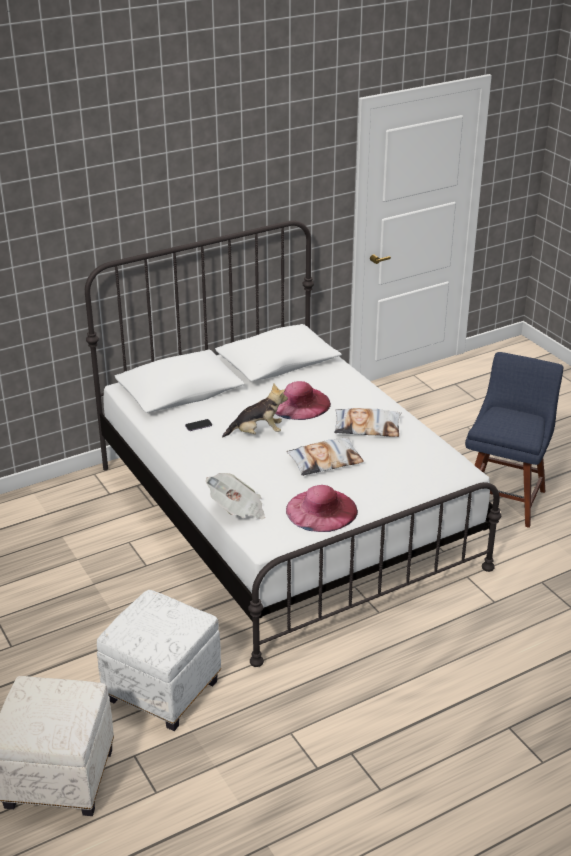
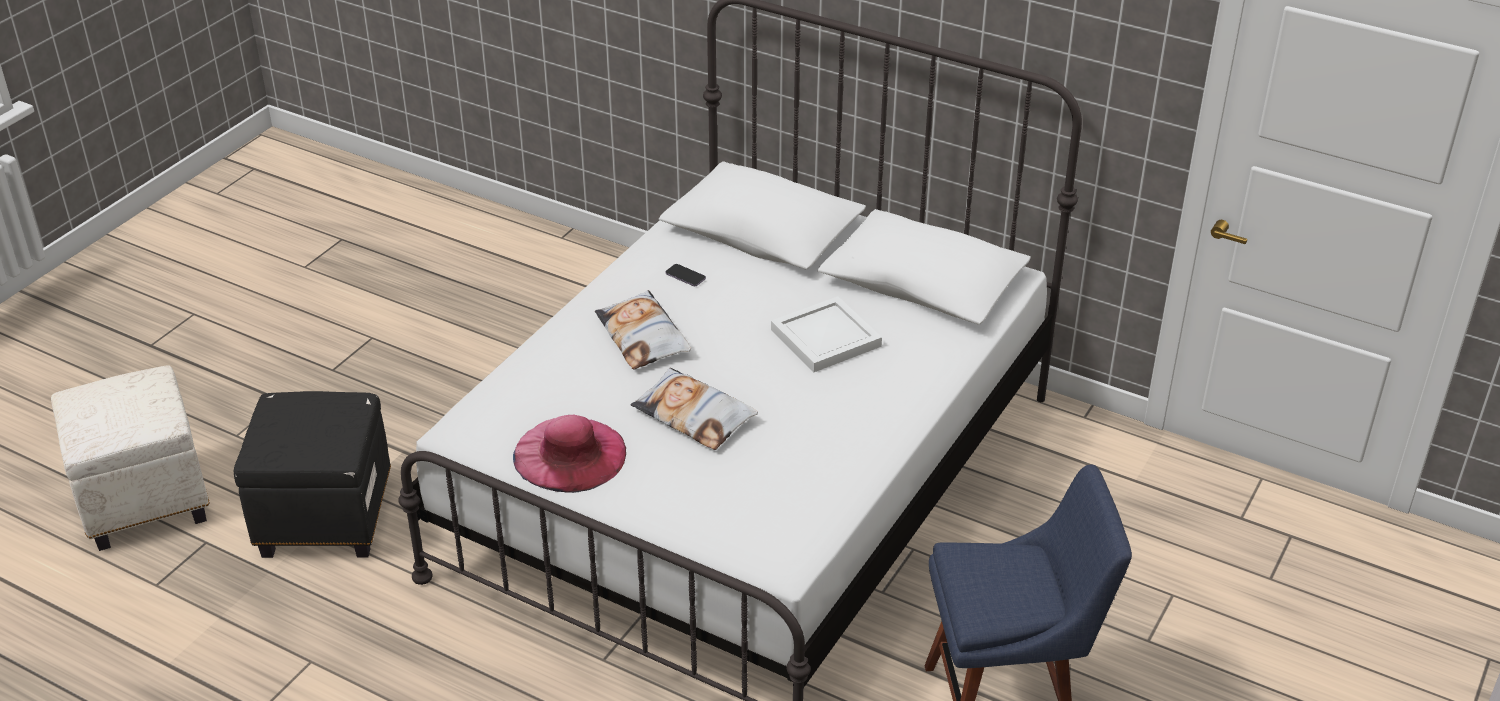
camera: 60 degrees right, 5 degrees up
white ottoman [97,590,221,731] -> black ottoman [234,391,391,558]
newspaper [206,473,265,519] -> none
plush toy [222,383,288,437] -> none
pink hat [275,381,331,420] -> white tray [771,296,882,372]
pillow [334,408,402,437] -> pillow moved to [595,290,691,370]

